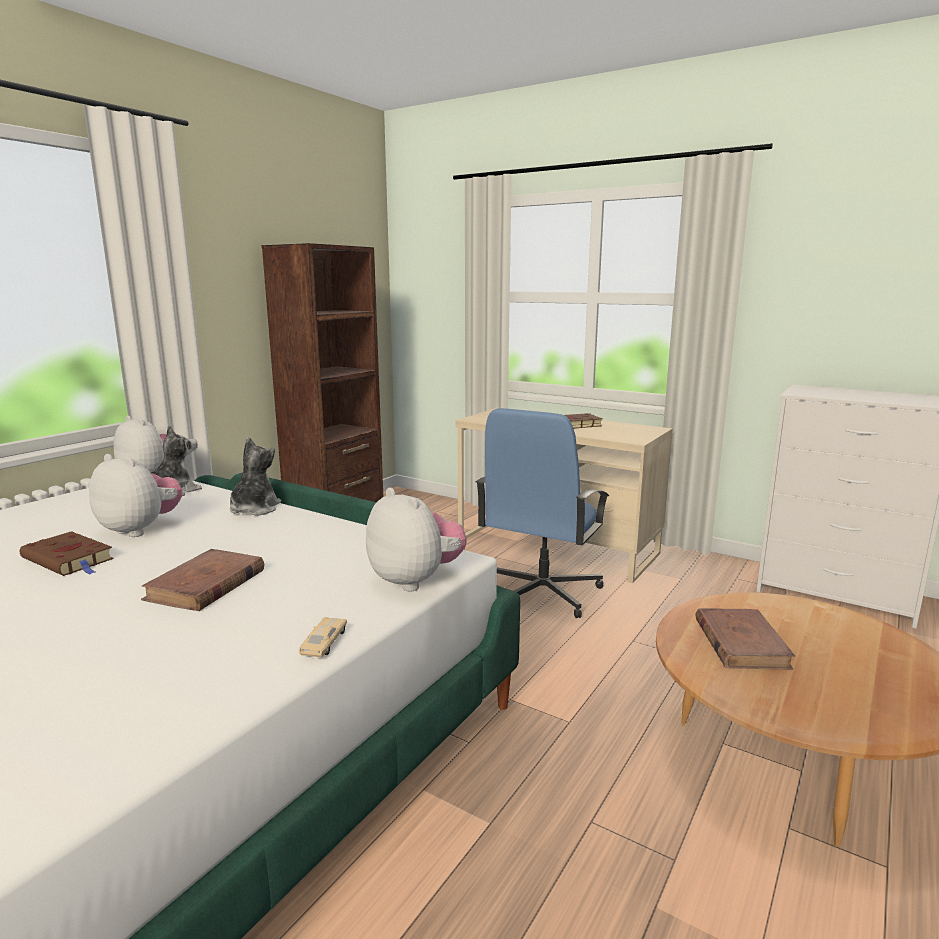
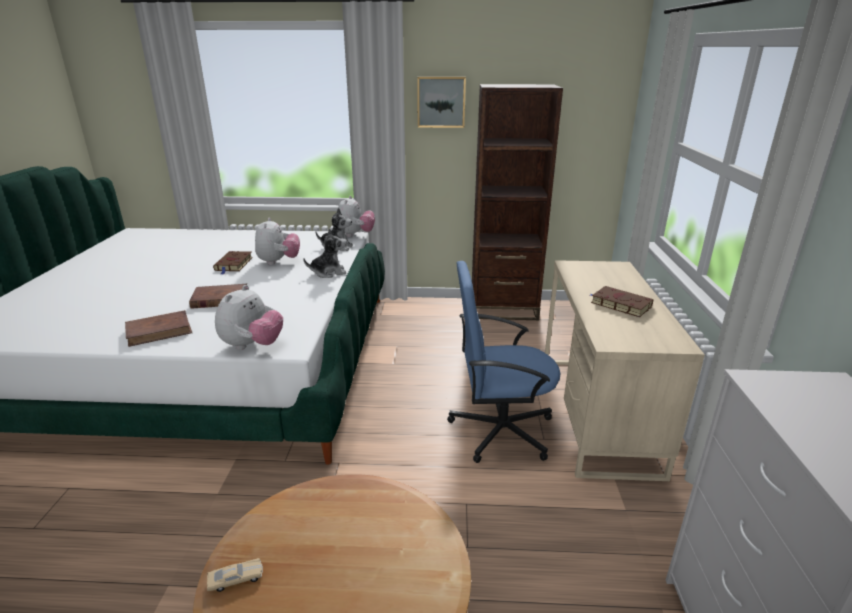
camera: 60 degrees right, 10 degrees up
beige toy car [299,617,347,657] -> beige toy car moved to [207,558,263,592]
brown book [695,608,795,670] -> brown book moved to [125,310,192,347]
none -> picture [417,77,466,128]

